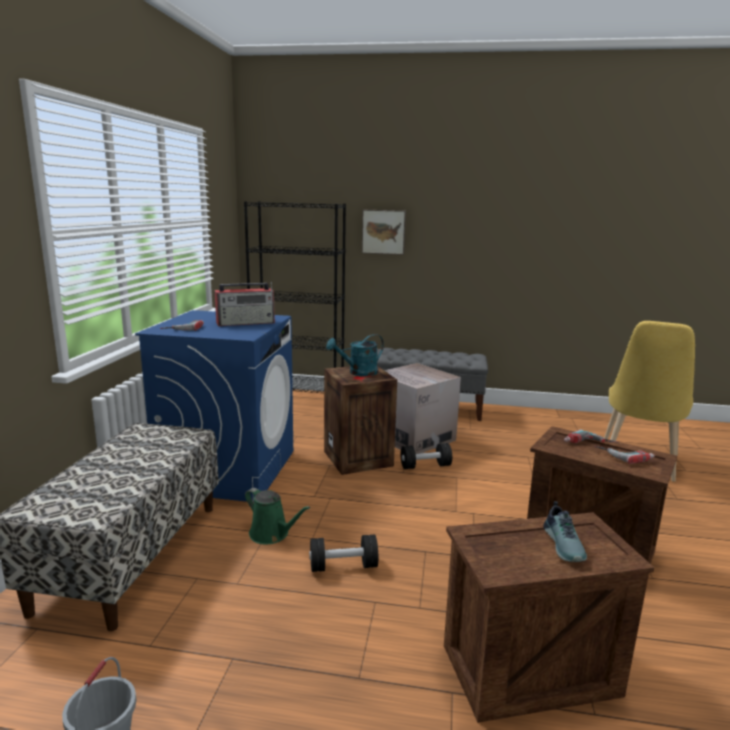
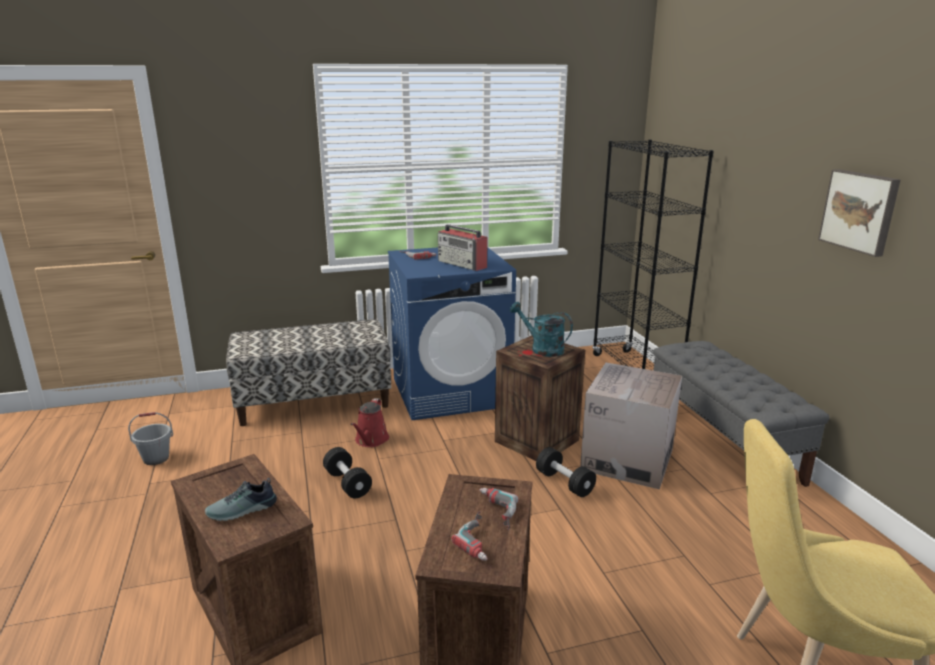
camera: 65 degrees right, 5 degrees up
green watering can [245,488,310,545] -> red watering can [350,398,389,447]
picture [362,210,406,255] -> picture moved to [818,169,900,257]

